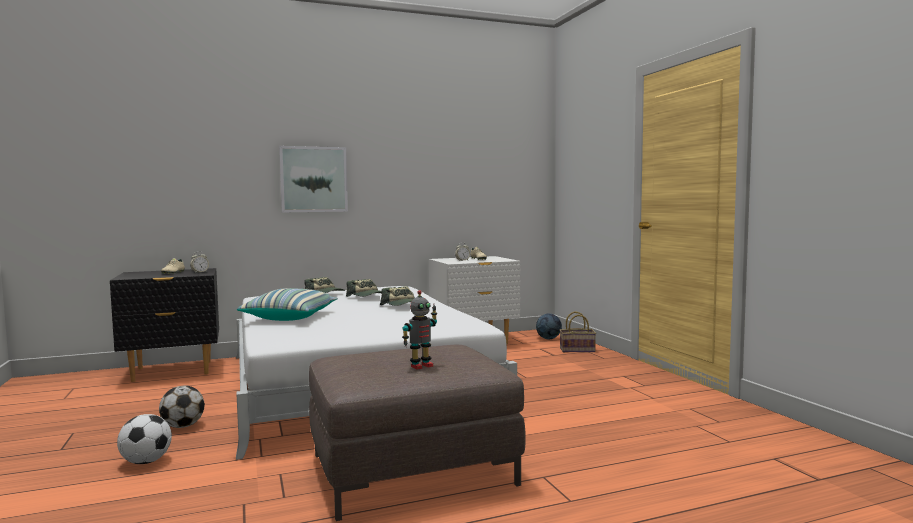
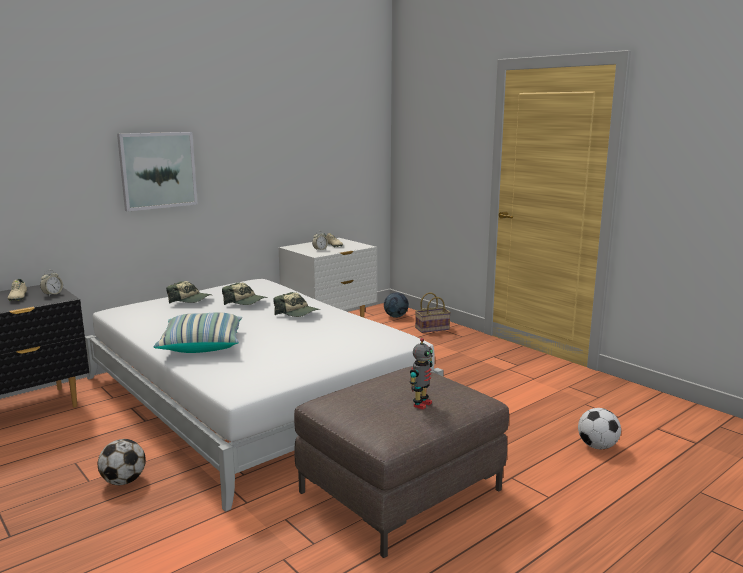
camera: 20 degrees left, 10 degrees up
football [117,414,172,464] -> football moved to [578,408,621,449]

